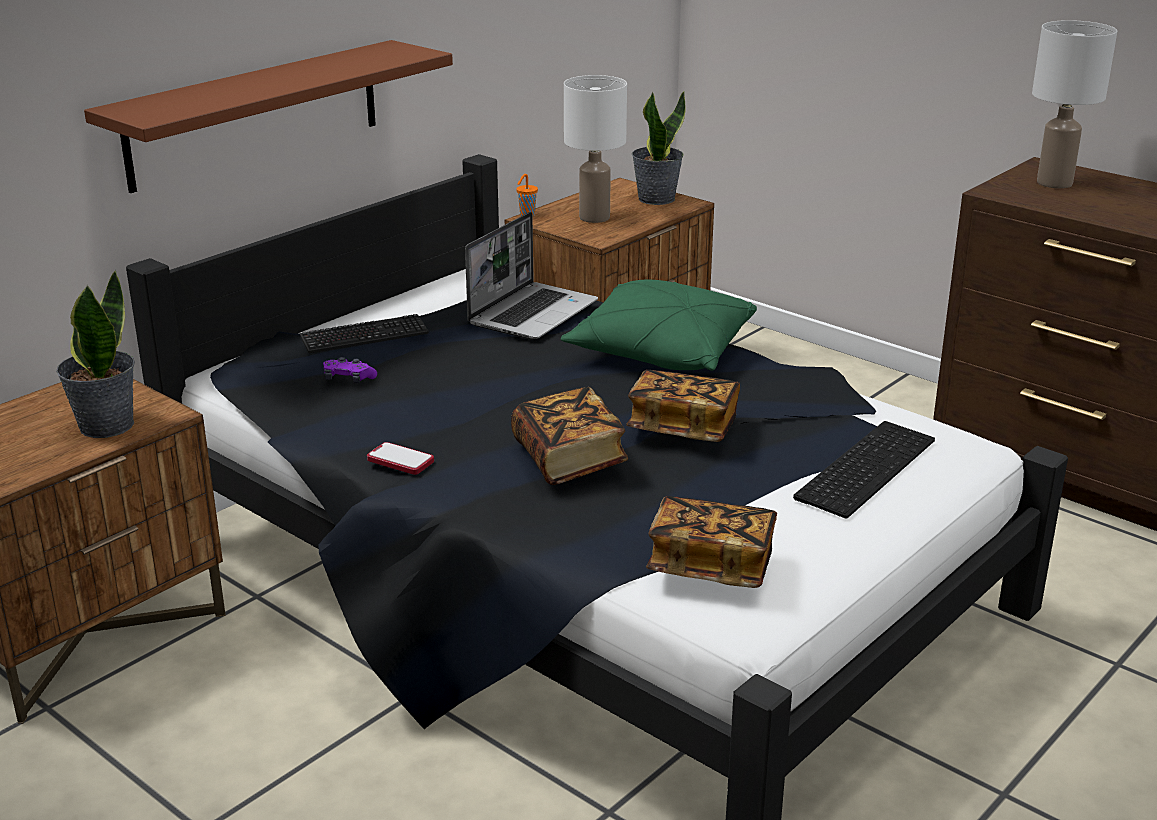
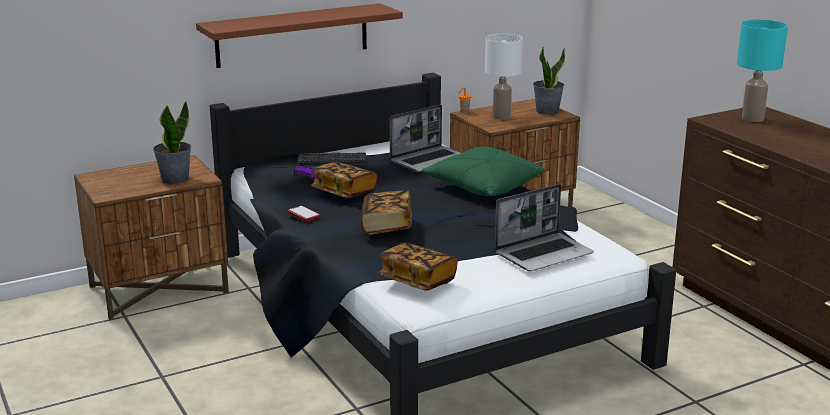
camera: 20 degrees right, 5 degrees down
book [626,370,740,442] -> book moved to [311,162,377,198]
keyboard [793,421,935,518] -> laptop [494,184,594,271]
white table lamp [1032,20,1117,188] -> turquoise table lamp [737,19,788,122]

